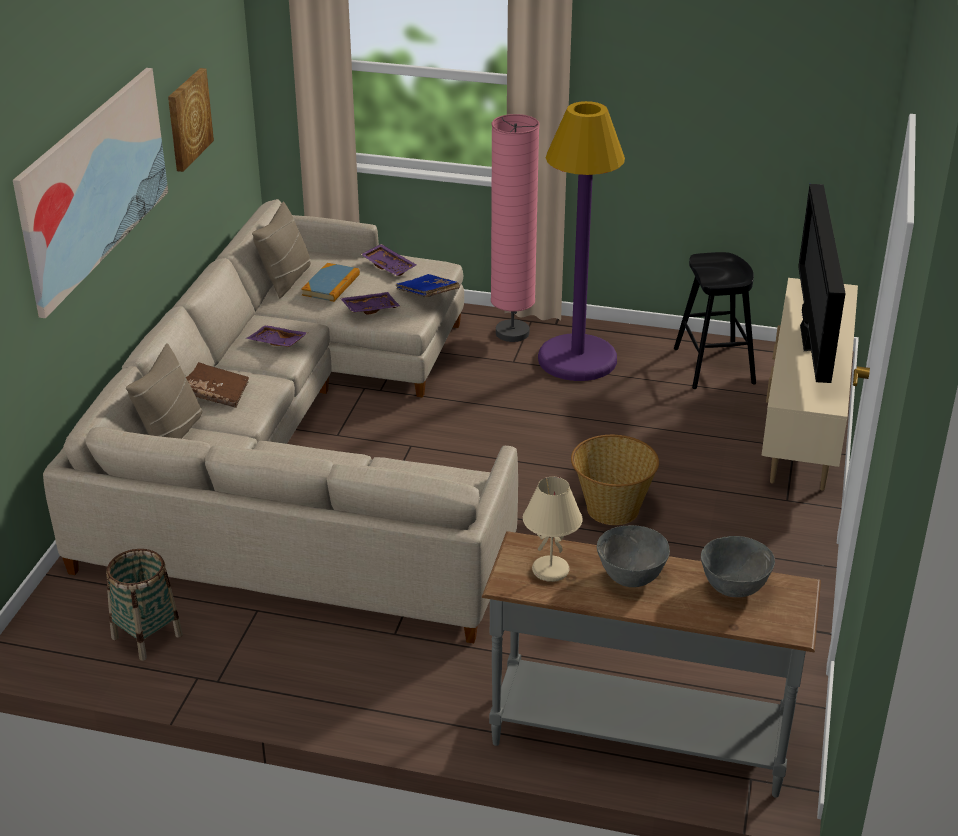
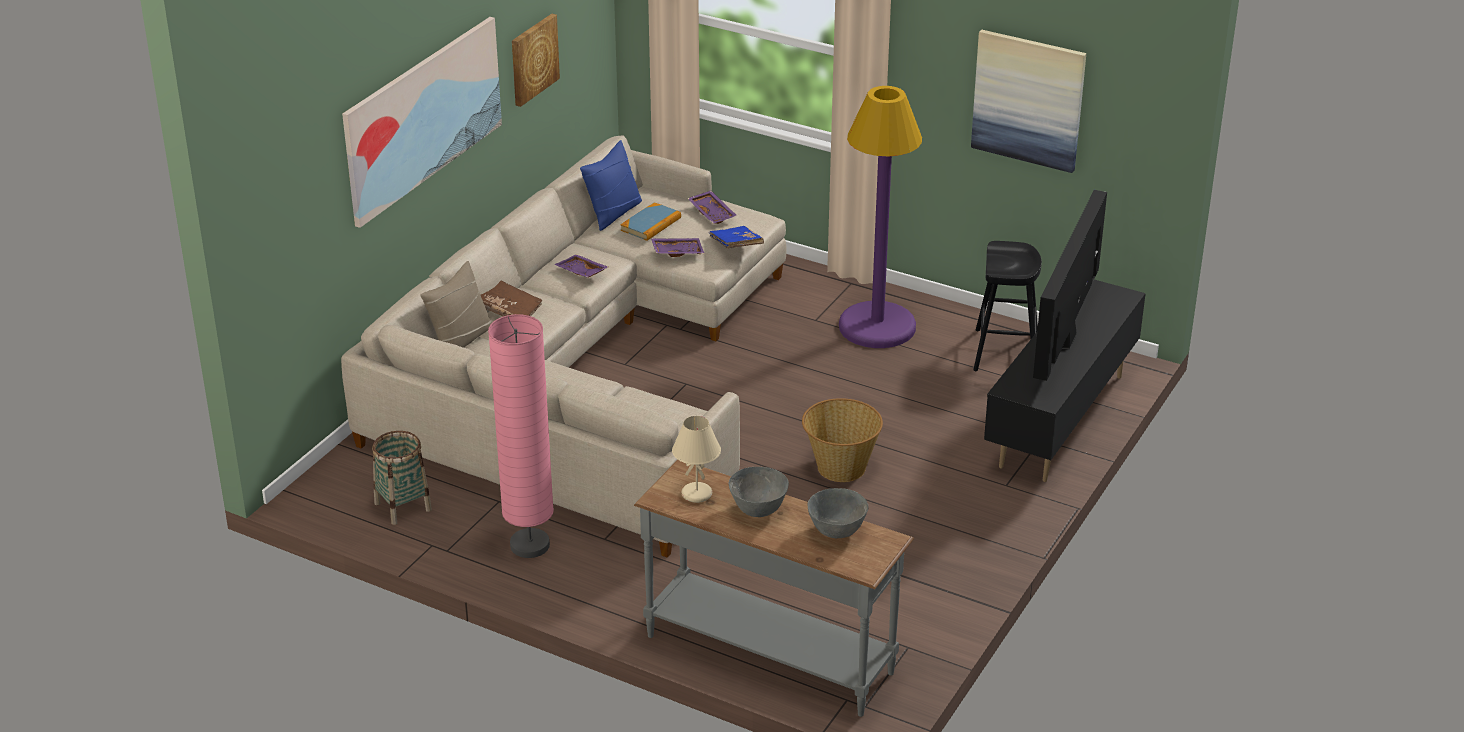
camera: 15 degrees right, 0 degrees up
beige pillow [252,201,311,298] -> blue pillow [580,140,642,231]
pink floor lamp [491,114,540,342] -> pink floor lamp moved to [488,314,554,558]
beige tv stand [761,278,858,491] -> black tv stand [984,280,1146,482]
none -> picture [971,30,1086,173]

